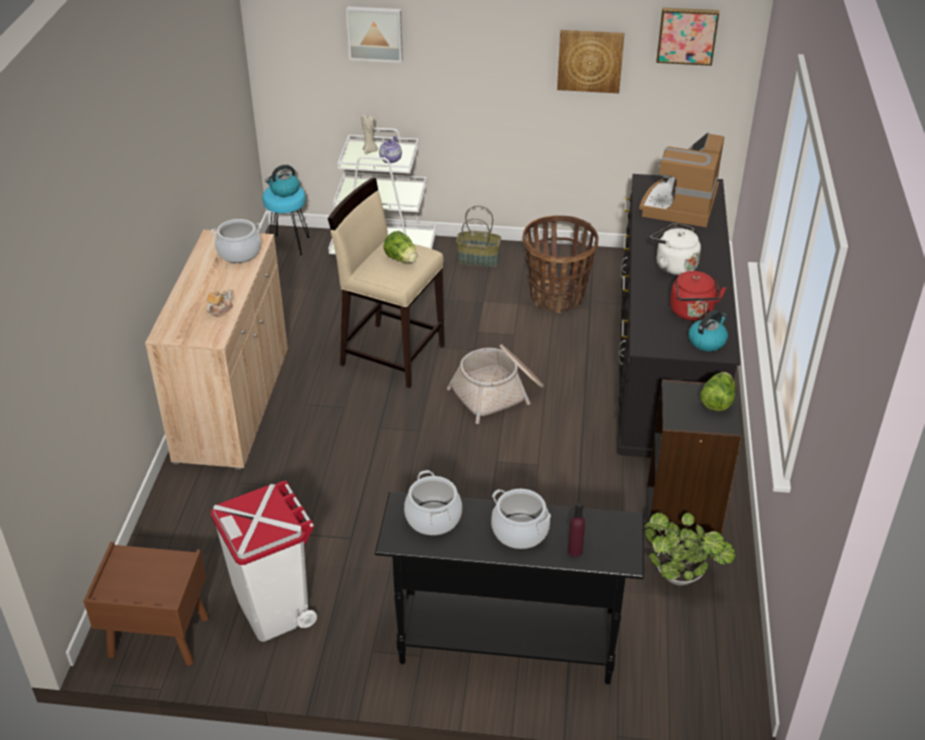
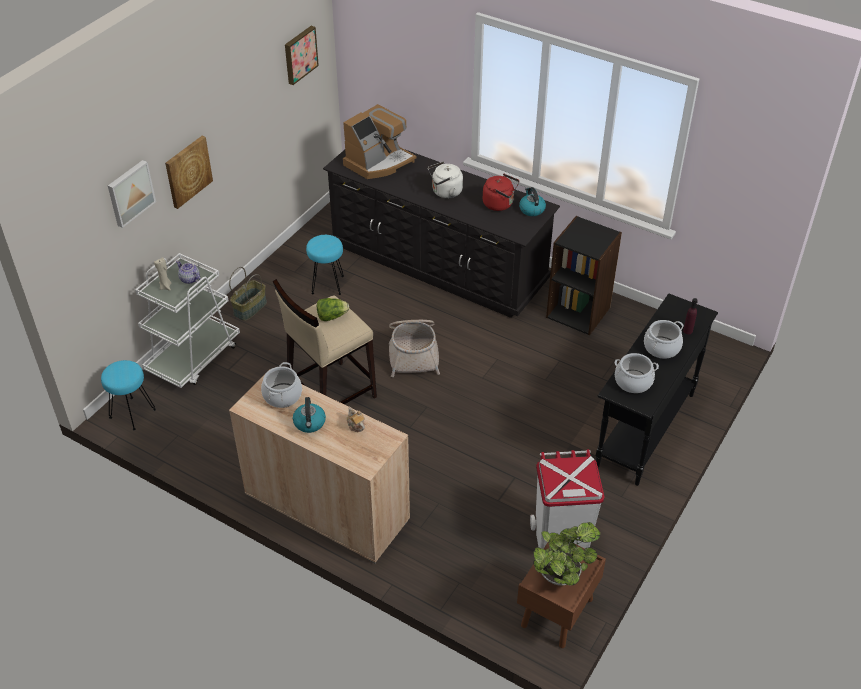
camera: 65 degrees left, 5 degrees up
kettle [265,165,300,197] -> kettle moved to [293,397,326,433]
basket [522,215,598,313] -> turquoise stool [306,235,344,295]
picture [557,30,624,93] -> picture moved to [165,136,213,209]
coffee machine [639,133,725,227] -> coffee machine turned 90 degrees counterclockwise [343,104,416,179]
potted plant [644,512,735,586] -> potted plant moved to [533,522,600,586]
lettuce [700,372,736,411] -> none

